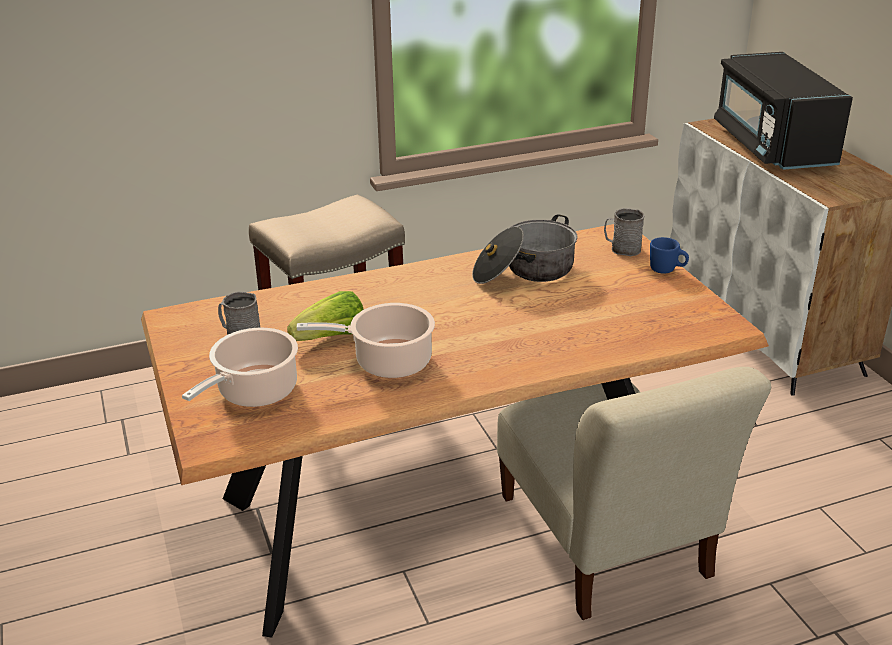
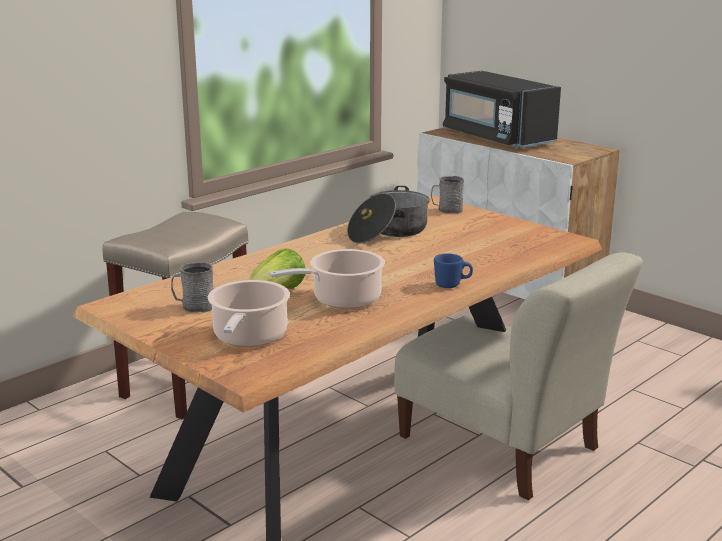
camera: 25 degrees left, 10 degrees down
blue mug [650,237,689,274] -> blue mug moved to [434,253,473,288]

